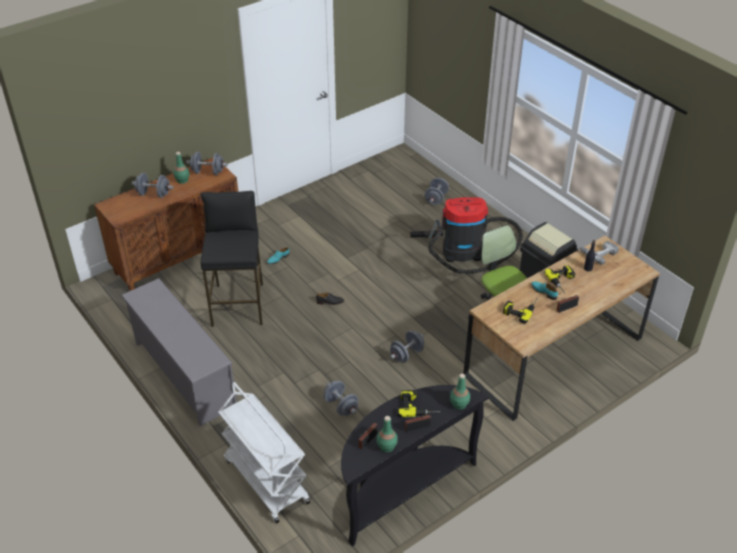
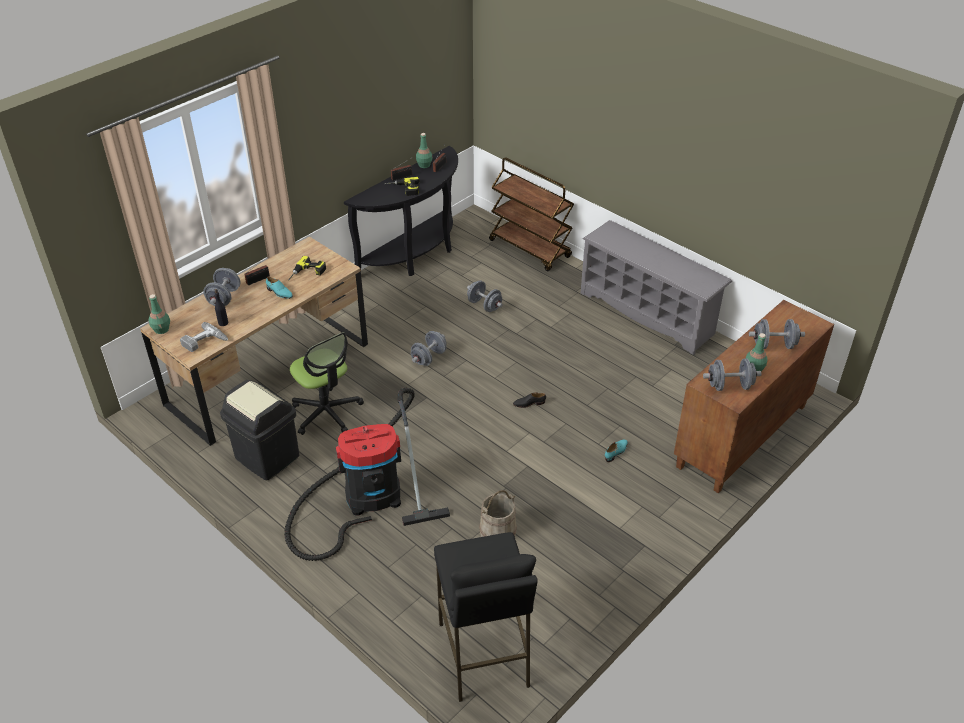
camera: 170 degrees right, 0 degrees up
black stool [200,191,263,327] -> black stool moved to [434,532,538,702]
white cart [218,382,310,523] -> brown cart [489,157,574,271]
grey dumbbell [424,178,449,205] -> grey dumbbell moved to [203,268,241,306]
green bottle [450,374,470,410] -> green bottle moved to [149,294,170,334]
power drill [544,265,575,294] -> none
none -> beige bucket [479,490,517,537]

